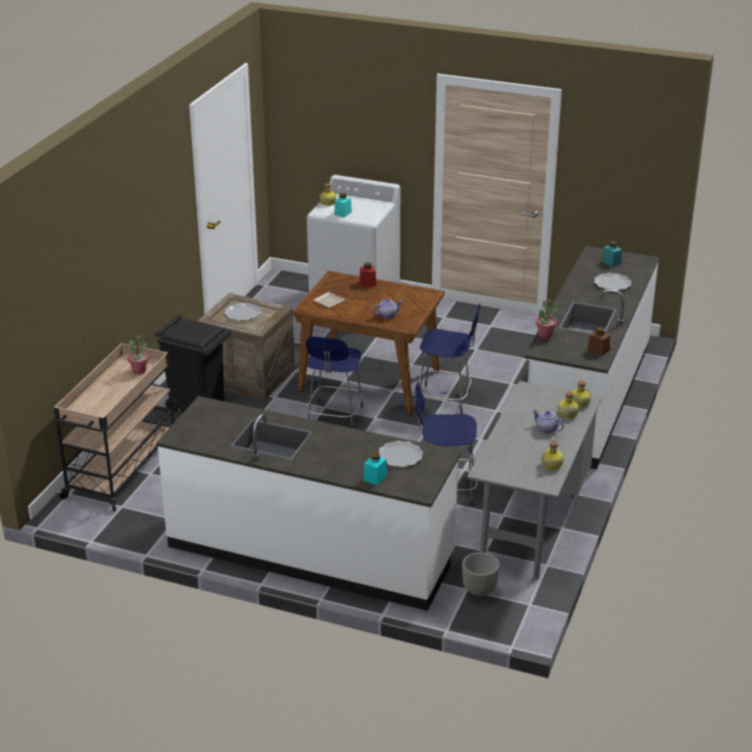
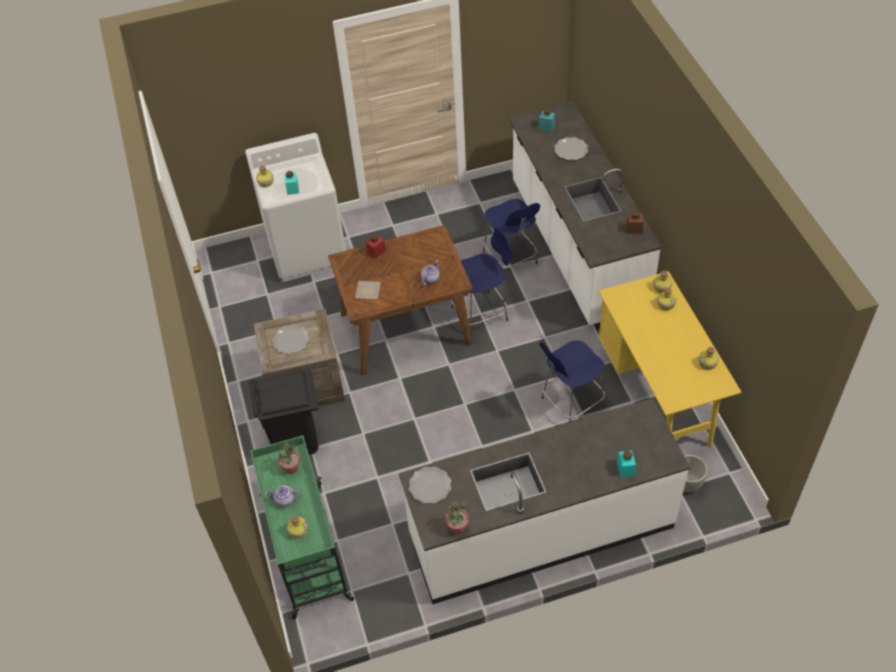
camera: 35 degrees left, 20 degrees up
beige cart [54,343,174,512] -> green cart [250,435,354,619]
blue stool [306,336,363,428] -> blue stool moved to [483,199,540,269]
plate [378,441,423,467] -> plate moved to [409,467,451,504]
grey desk [467,381,602,579] -> yellow desk [598,271,742,447]
teapot [532,410,564,434] -> teapot moved to [265,485,302,507]
potted plant [536,299,558,339] -> potted plant moved to [445,501,469,534]
none -> bottle [287,516,308,539]

